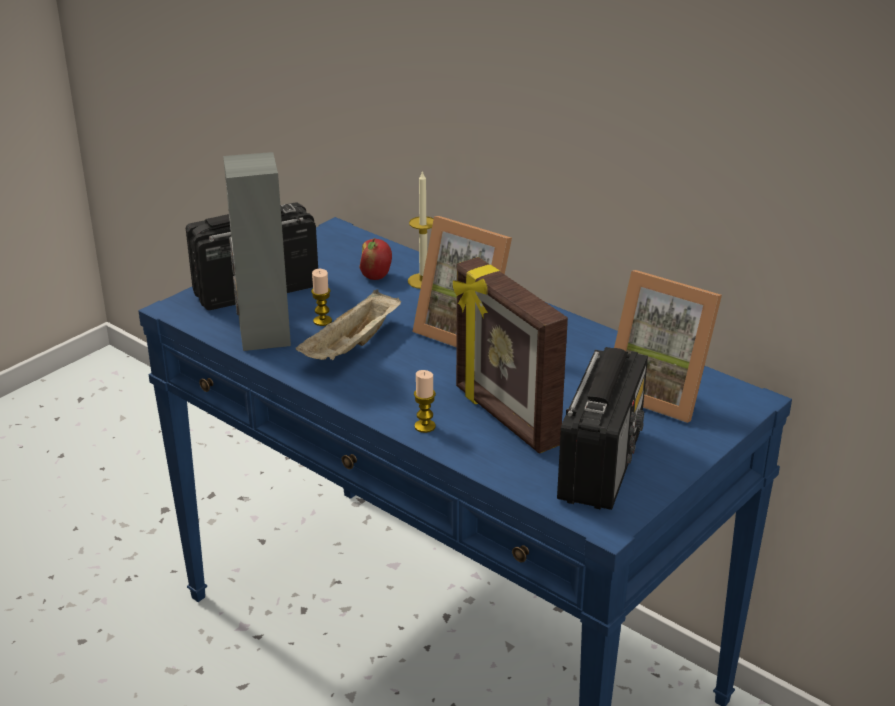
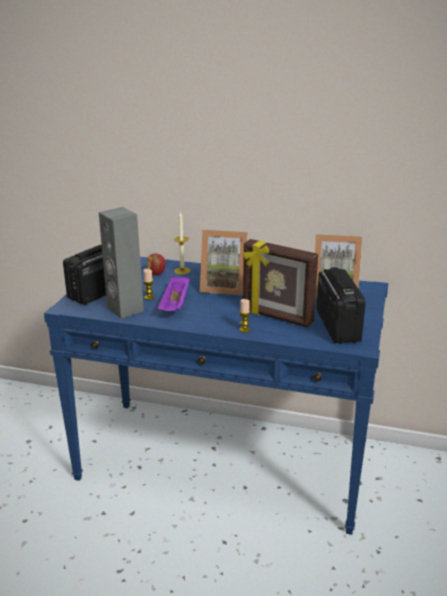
camera: 25 degrees left, 5 degrees down
beige tray [296,289,401,360] -> purple tray [158,275,190,311]

